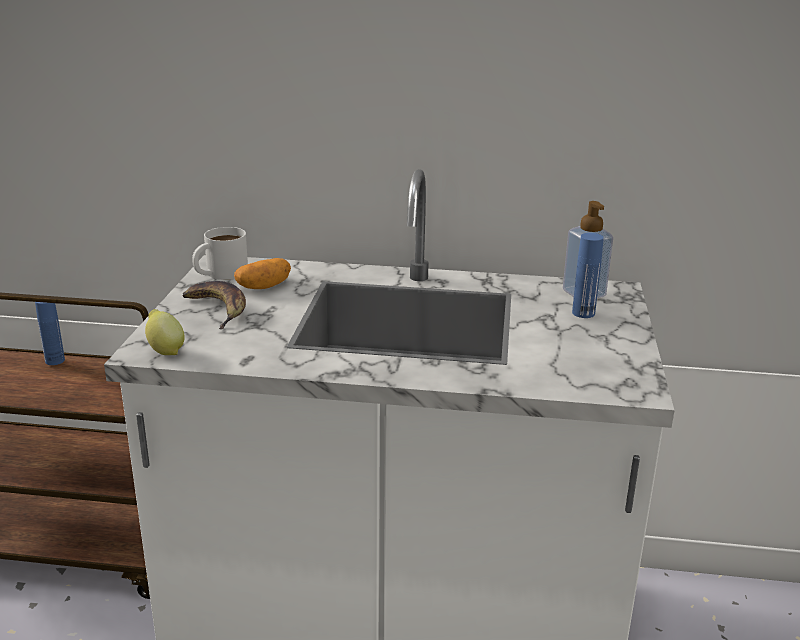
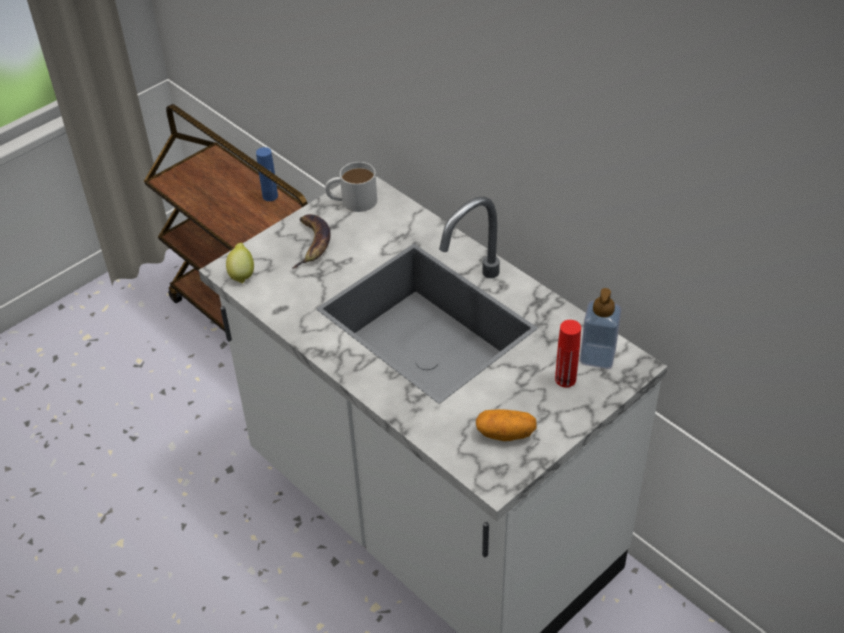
camera: 40 degrees right, 20 degrees up
potato [234,258,291,289] -> potato moved to [476,409,537,441]
blue bottle [572,233,604,318] -> red bottle [555,320,581,387]

